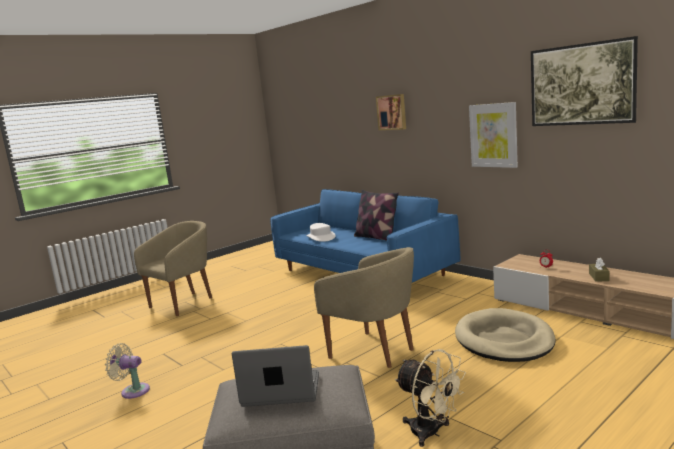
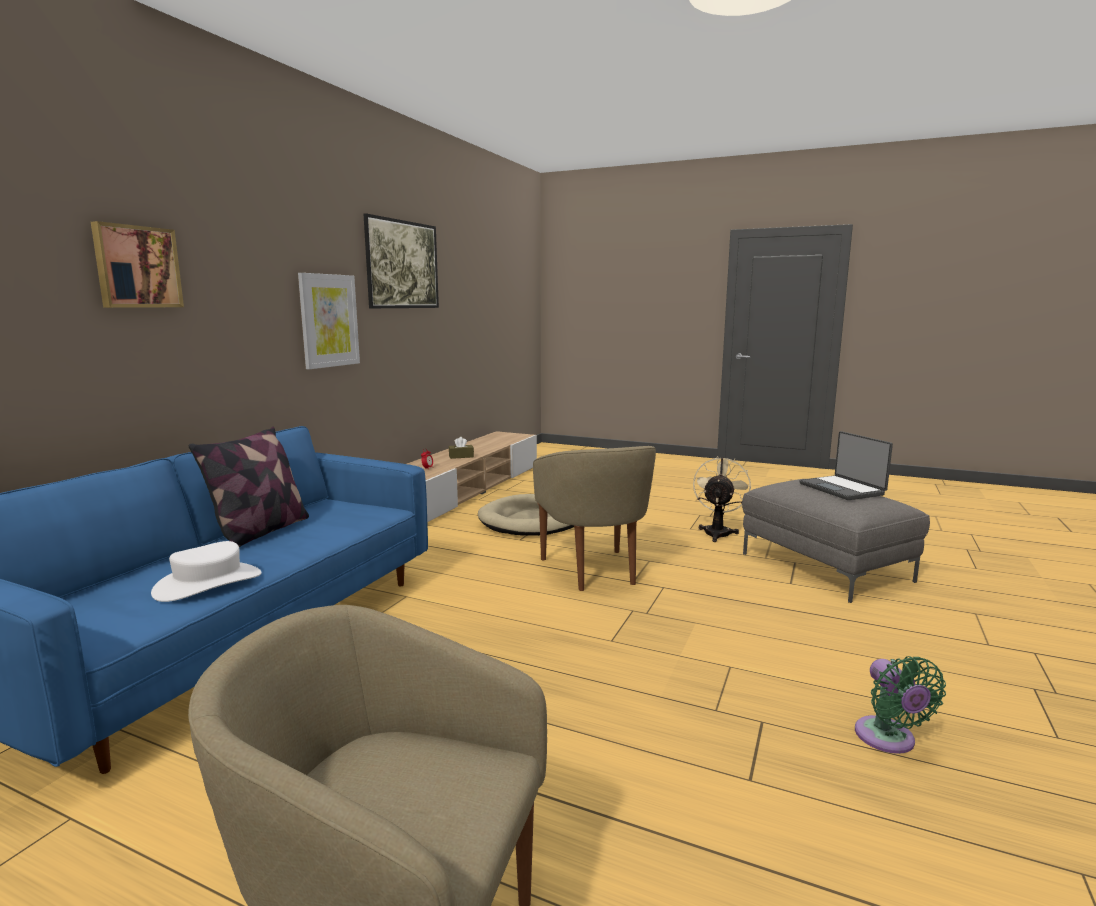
camera: 115 degrees left, 0 degrees up
beige fan [105,343,150,399] -> green fan [855,656,946,754]
beige armchair [314,247,414,368] -> beige armchair turned 150 degrees clockwise [533,446,656,591]

